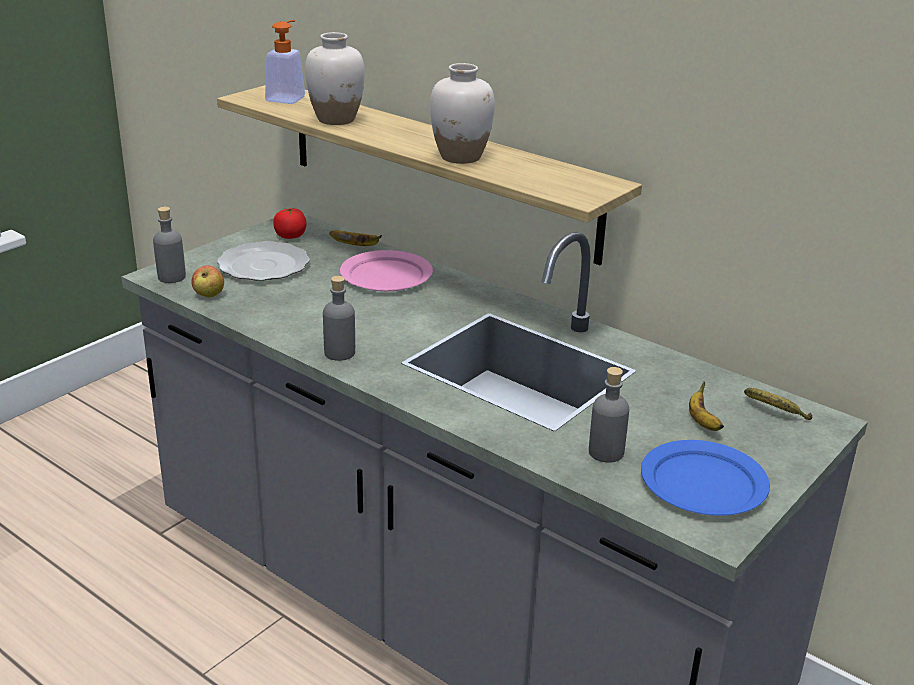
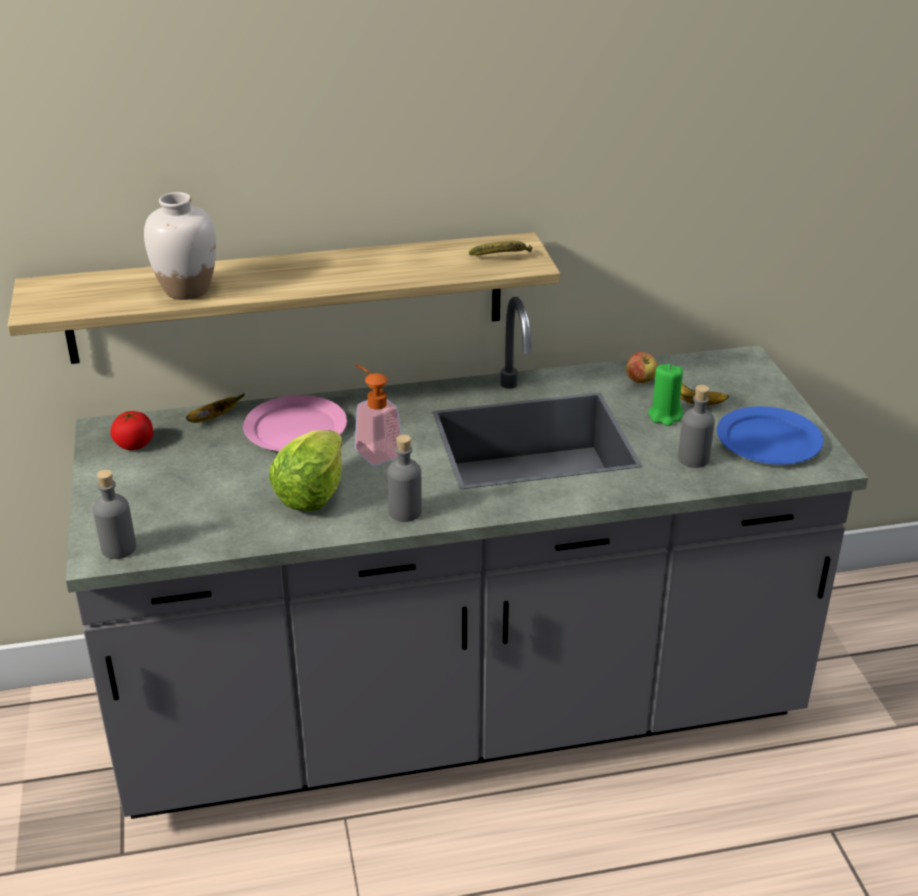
camera: 50 degrees left, 5 degrees up
apple [191,266,224,297] -> apple moved to [626,352,658,383]
plate [217,241,310,281] -> none
soap dispenser [265,20,305,104] -> soap dispenser moved to [355,364,402,466]
white vase [430,63,495,164] -> none
banana [744,388,812,420] -> banana moved to [469,241,532,255]
none -> lettuce [269,430,343,511]
none -> green candle [648,364,683,426]

